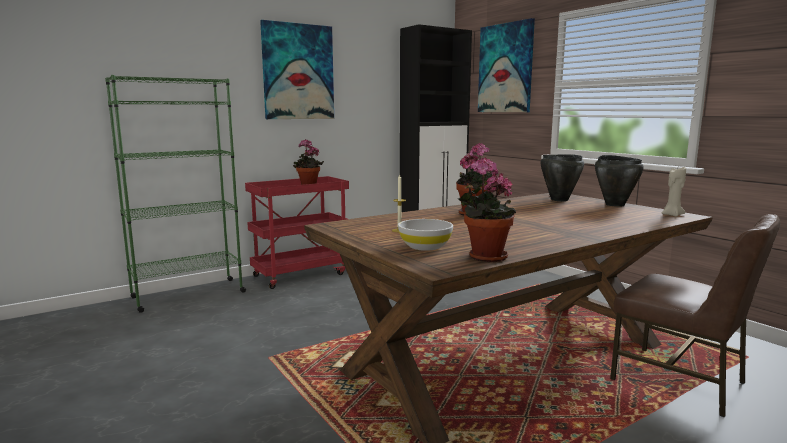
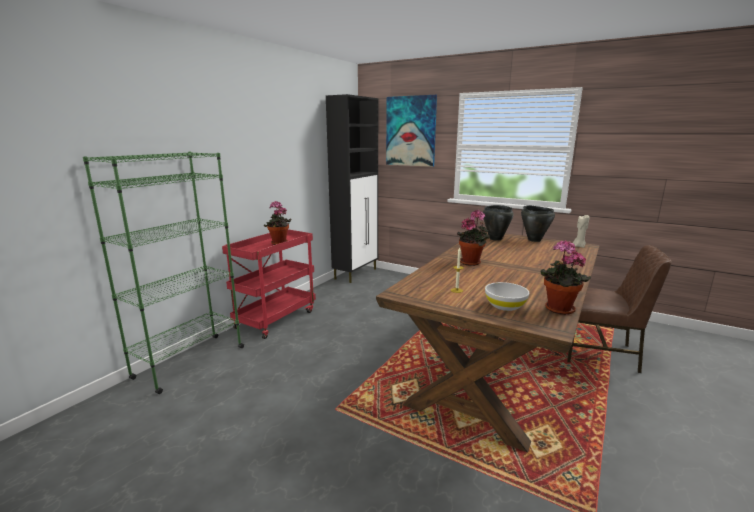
camera: 25 degrees left, 5 degrees up
picture [260,20,334,119] -> none

